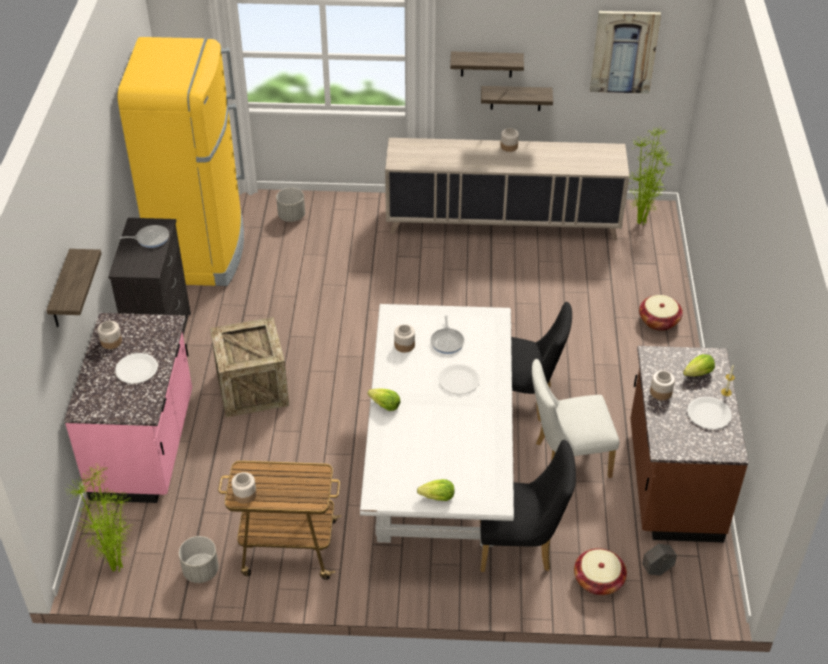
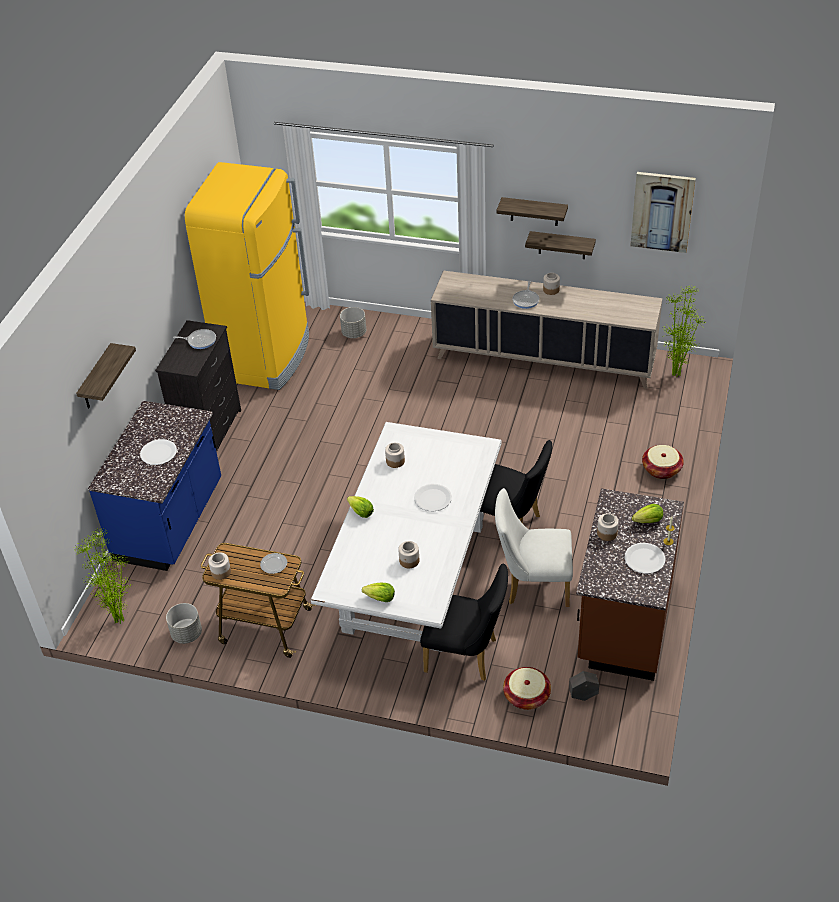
camera: 15 degrees right, 0 degrees up
pink counter [64,313,192,503] -> blue counter [88,401,221,571]
jar [97,321,122,349] -> jar moved to [398,541,419,568]
crate [210,317,289,417] -> none
frying pan [431,315,465,354] -> frying pan moved to [512,281,539,309]
none -> plate [260,553,287,574]

